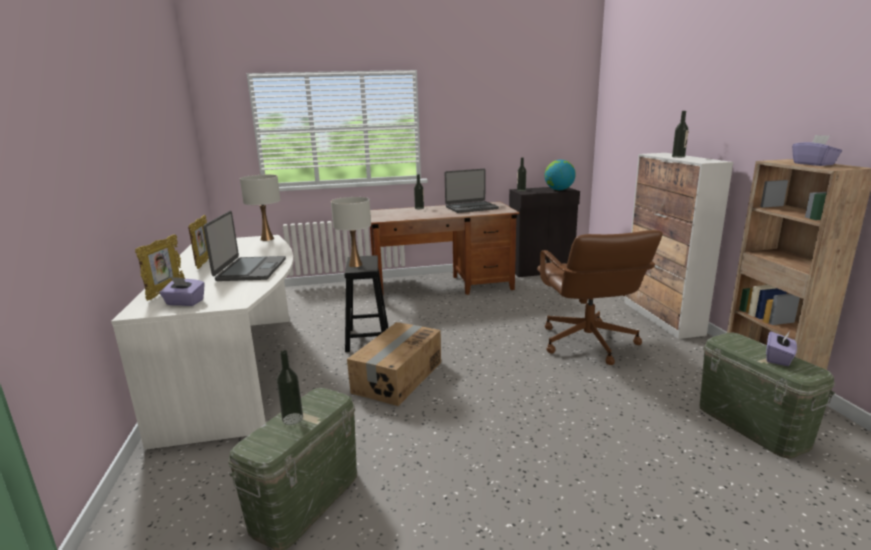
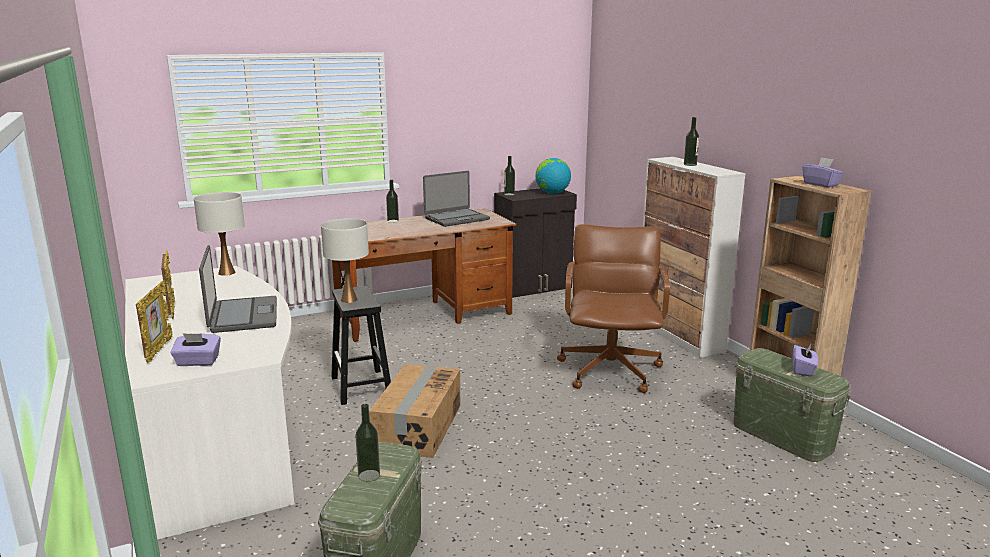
camera: 15 degrees left, 0 degrees up
brown office chair [537,230,663,365] -> brown office chair turned 150 degrees counterclockwise [557,224,670,393]

